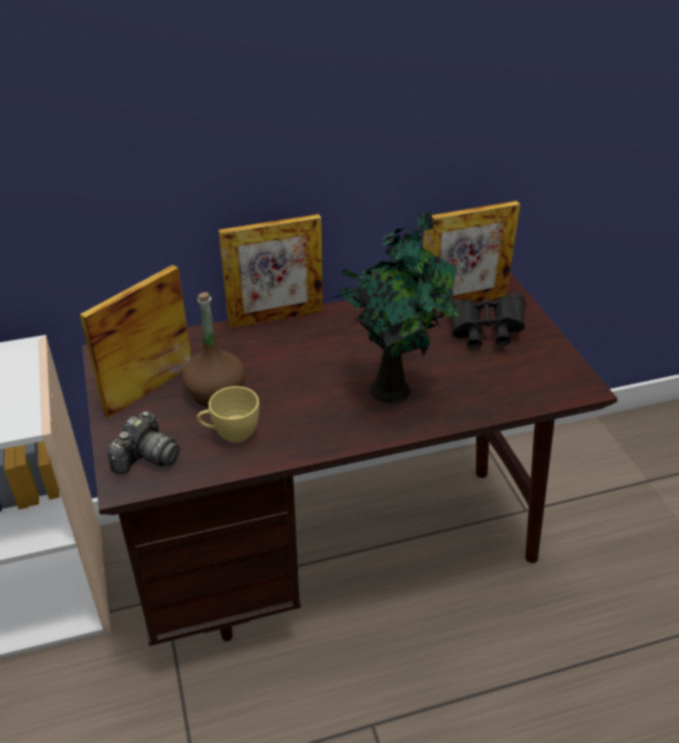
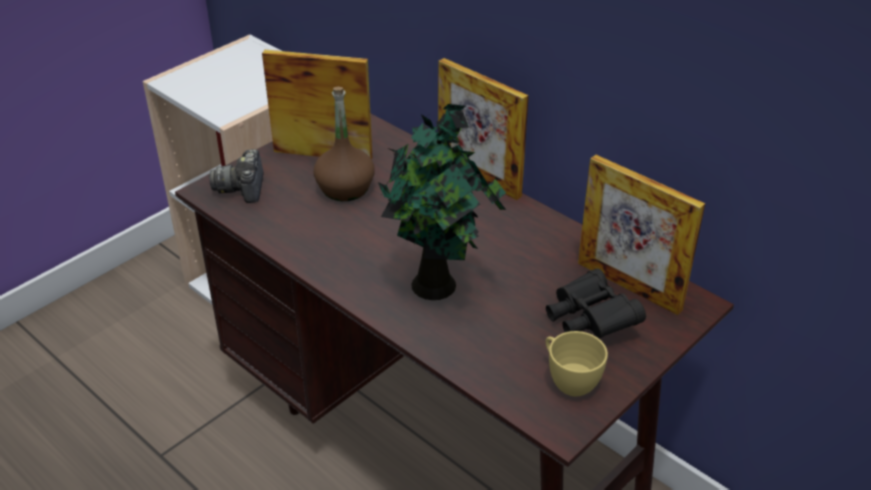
camera: 60 degrees right, 0 degrees up
camera [107,411,180,474] -> camera turned 90 degrees clockwise [209,149,264,203]
yellow cup [197,386,259,443] -> yellow cup moved to [546,331,608,396]

